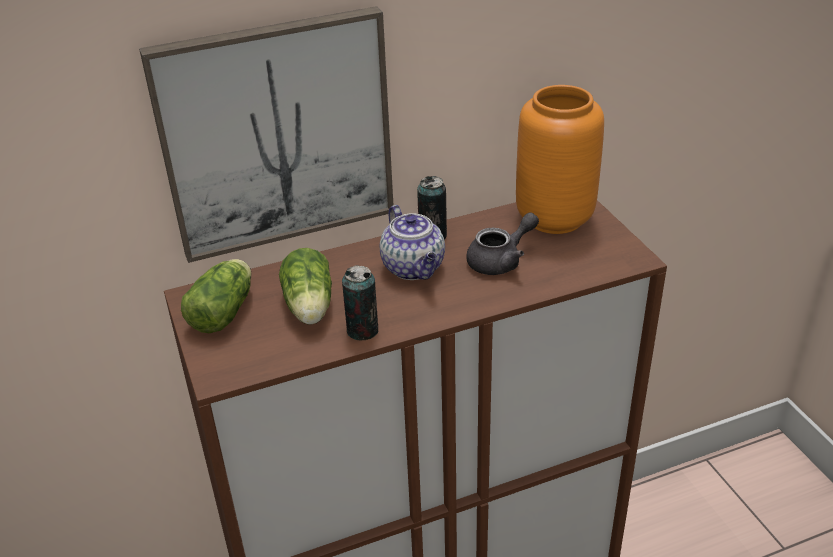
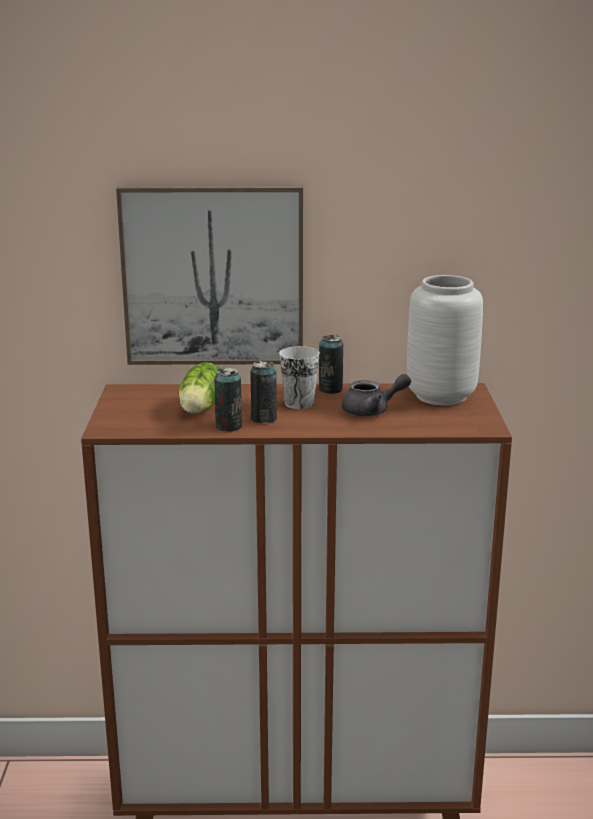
camera: 20 degrees right, 15 degrees down
lettuce [181,259,251,333] -> none
teapot [380,205,445,280] -> cup [279,346,320,409]
orange vase [516,85,604,234] -> grey vase [407,275,483,405]
none -> can [250,361,277,424]

